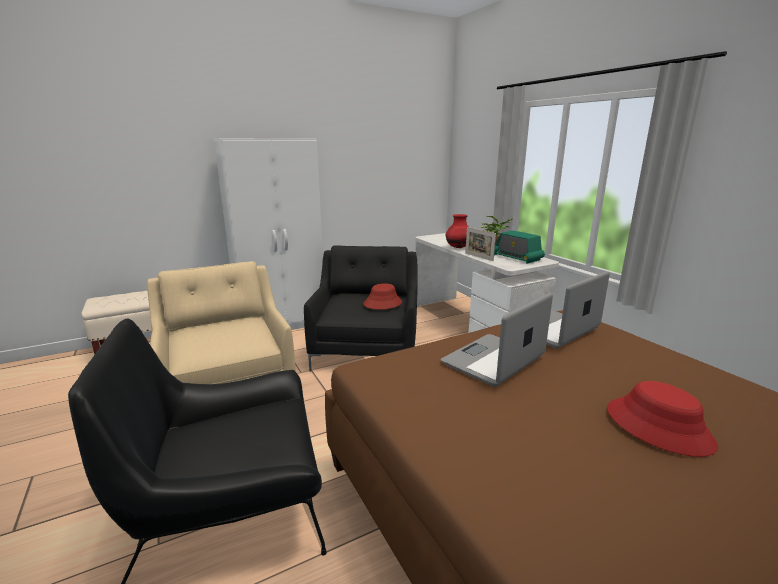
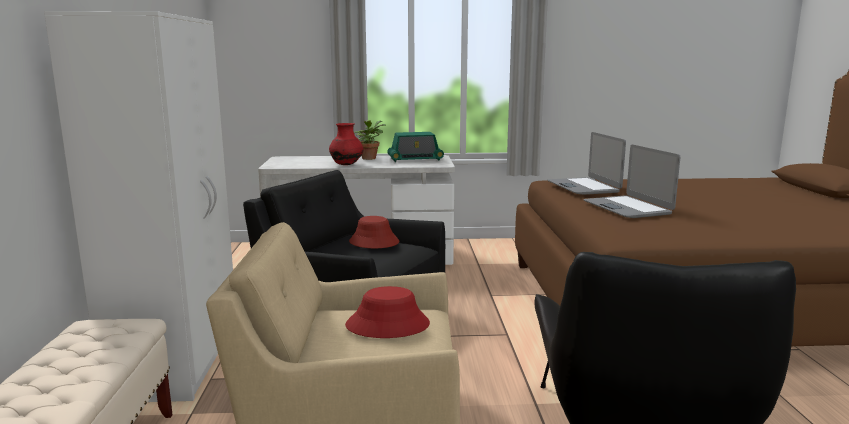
camera: 65 degrees left, 5 degrees down
picture frame [465,227,496,261] -> none
red hat [607,381,718,457] -> red hat moved to [345,286,430,338]

